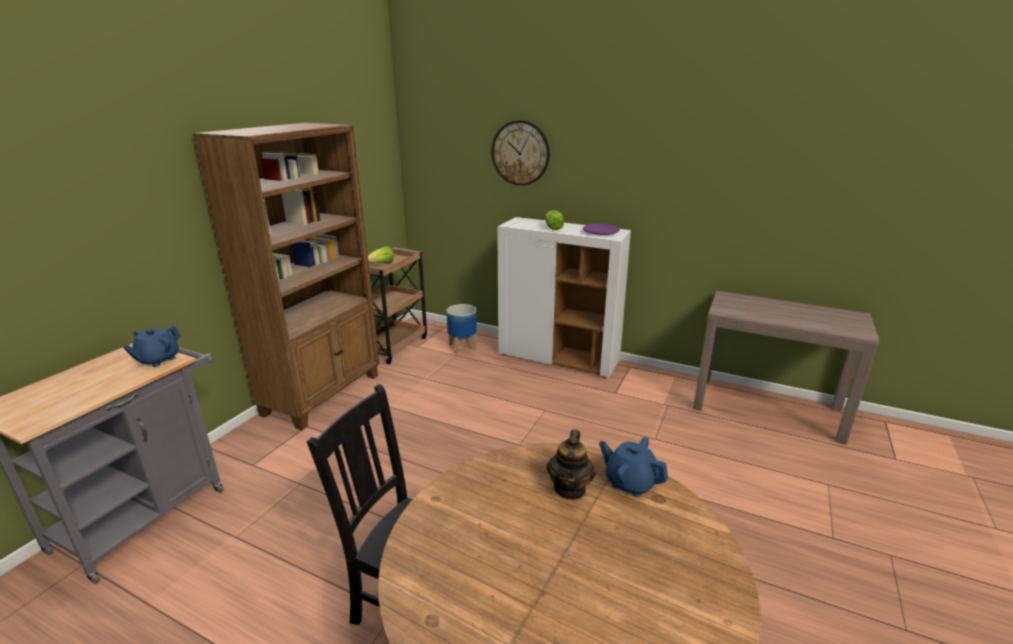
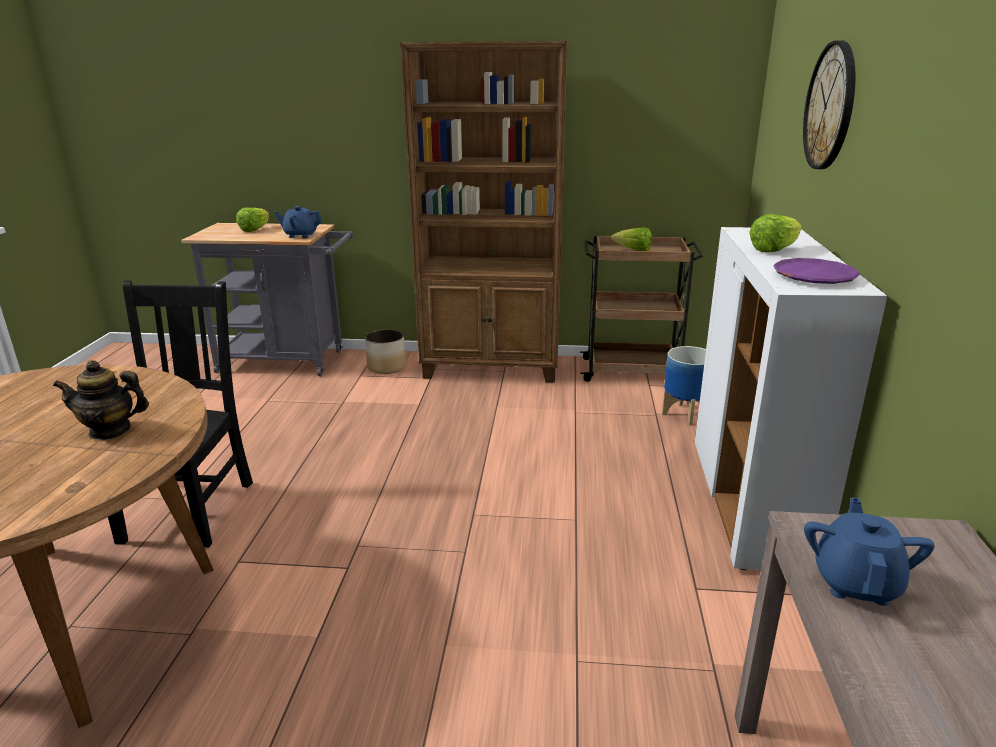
camera: 70 degrees right, 0 degrees up
blue teapot [599,437,668,497] -> blue teapot moved to [804,497,935,606]
none -> lettuce [236,208,269,232]
none -> planter [365,329,406,374]

